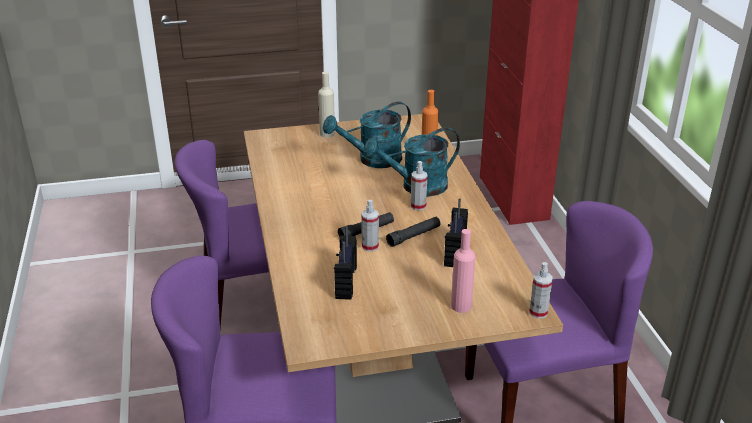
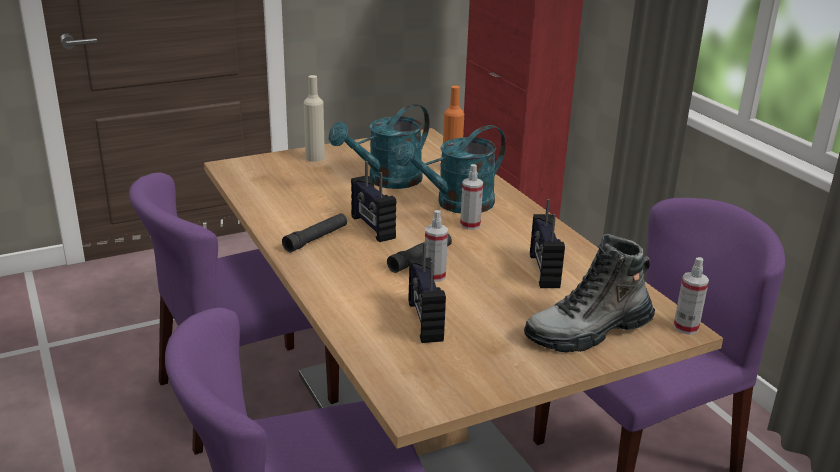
camera: 15 degrees left, 5 degrees down
black flashlight [386,217,441,247] -> black flashlight moved to [282,213,347,252]
pink bottle [451,229,476,313] -> boot [524,234,655,352]
none -> radio [351,161,397,242]

